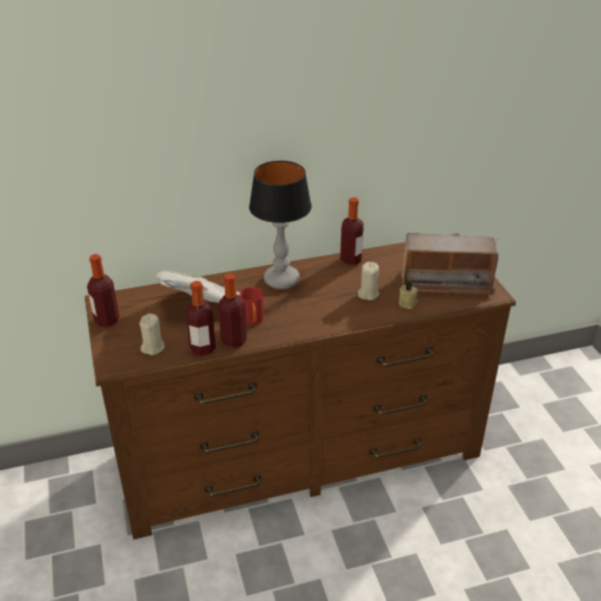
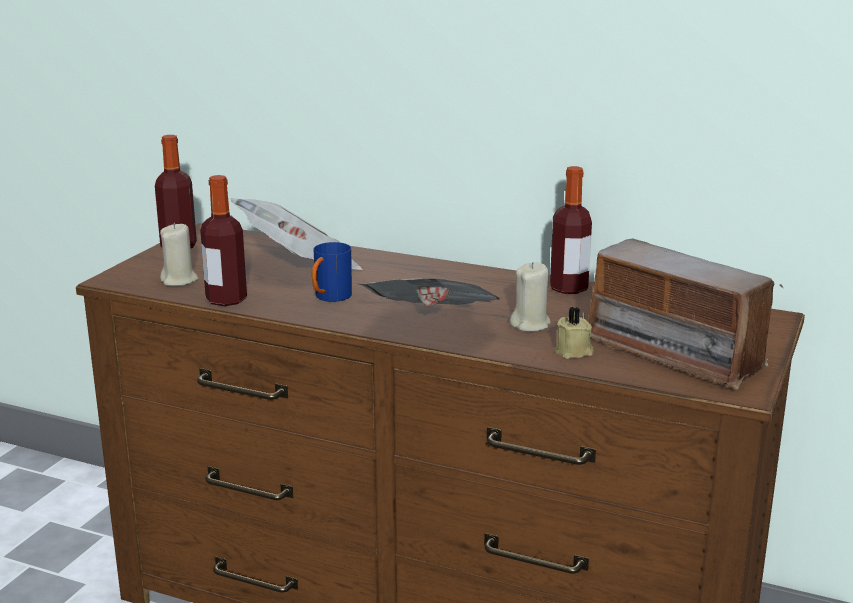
camera: 40 degrees right, 15 degrees down
bottle [218,273,247,349] -> none
red mug [240,287,264,325] -> blue mug [312,242,352,302]
table lamp [249,161,312,289] -> none
none -> newspaper [359,278,500,306]

